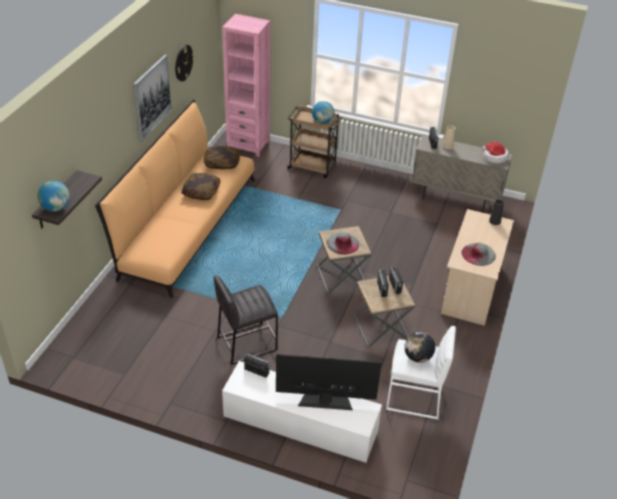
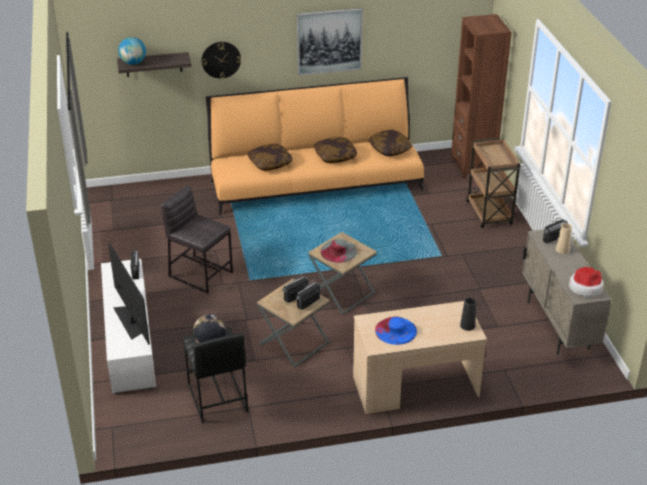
camera: 60 degrees right, 5 degrees down
wall clock [175,45,194,81] -> wall clock moved to [202,42,241,79]
pink bookcase [222,14,270,157] -> brown bookcase [451,14,512,178]
globe [312,101,334,124] -> none
white stool [386,326,456,420] -> black stool [183,327,248,423]
grey hat [461,243,496,266] -> blue hat [375,316,417,345]
none -> pillow [248,143,293,171]

